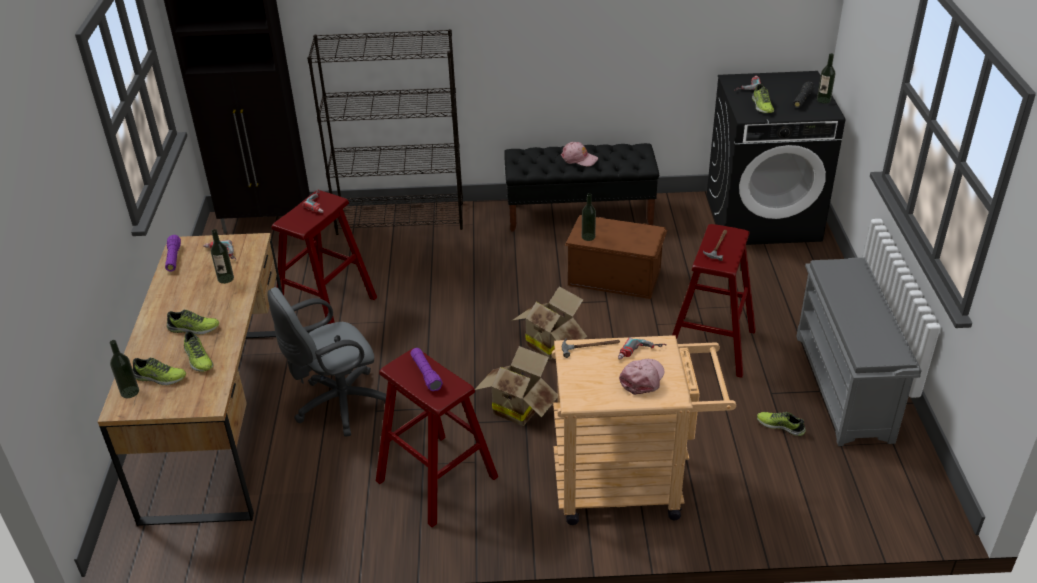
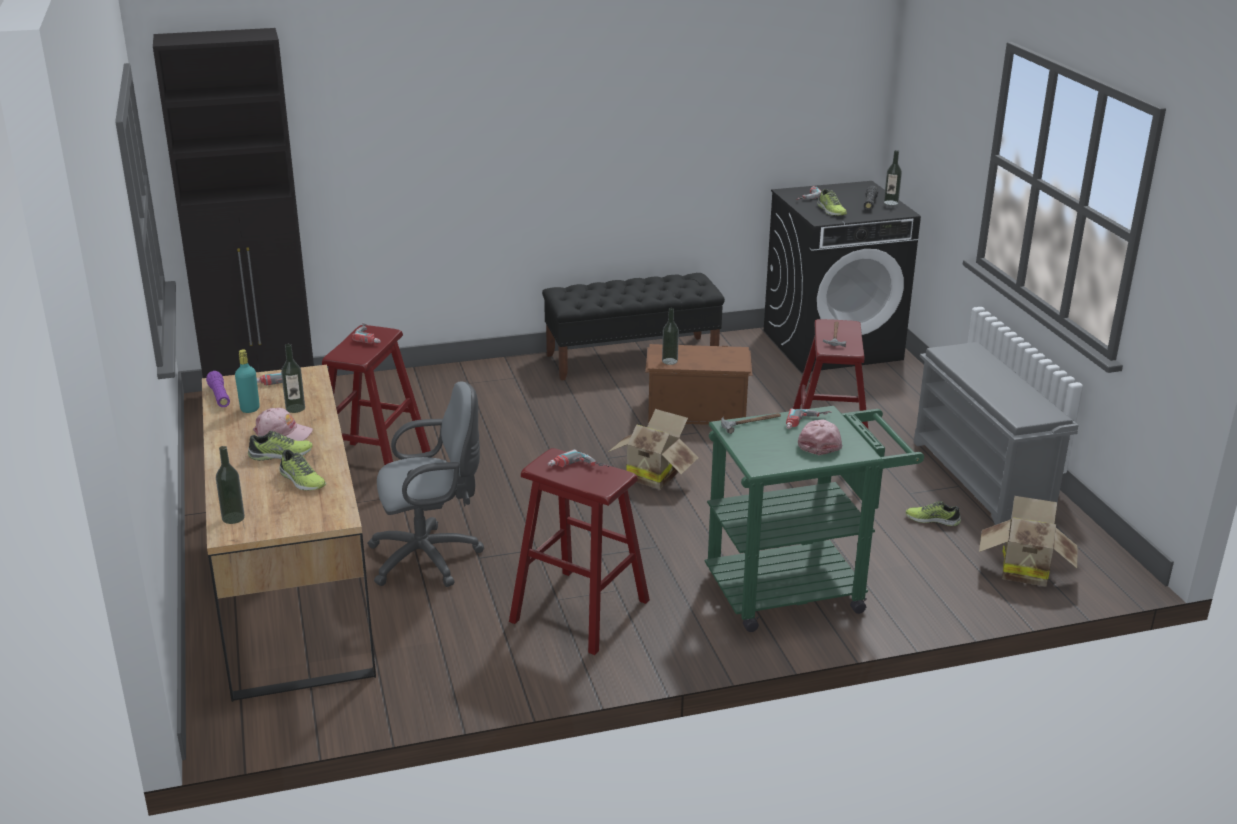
camera: 15 degrees left, 10 degrees down
shoe [133,358,186,385] -> none
grey office chair [267,287,386,437] -> grey office chair turned 150 degrees counterclockwise [367,381,484,587]
black bookcase [307,29,463,235] -> none
purple flashlight [411,348,443,391] -> power drill [548,449,609,467]
cardboard box [475,346,558,426] -> cardboard box moved to [979,496,1078,587]
beige cart [552,335,736,525] -> green cart [705,406,924,632]
pink cap [561,142,598,167] -> pink cap moved to [253,408,313,441]
none -> turquoise bottle [235,349,260,413]

